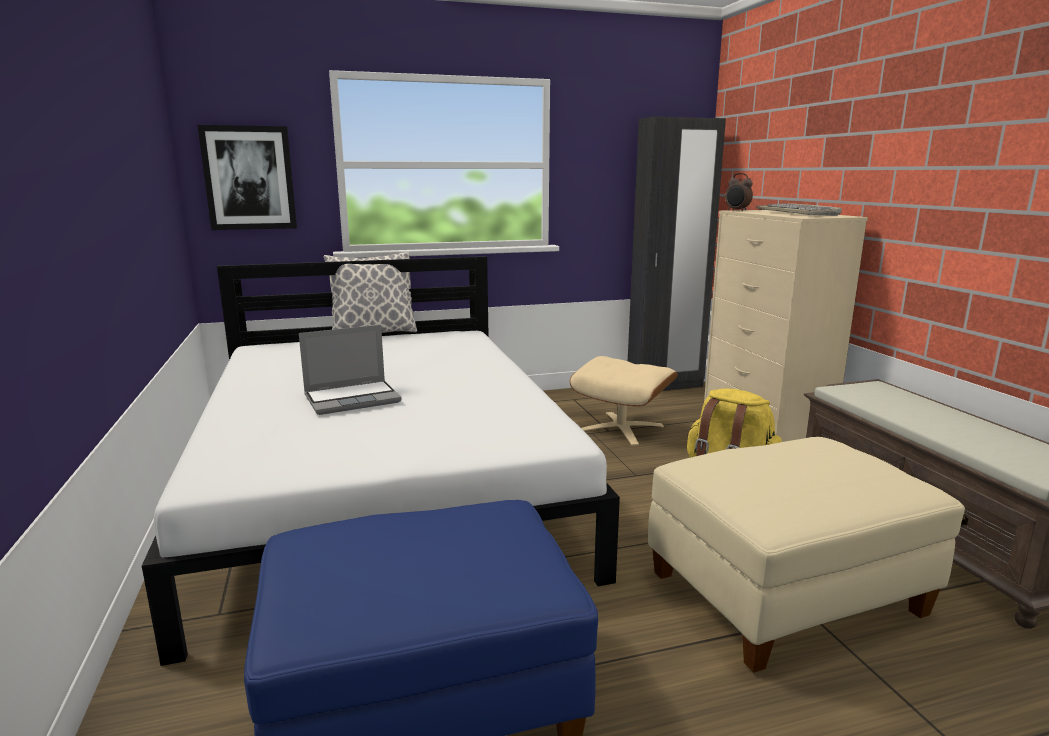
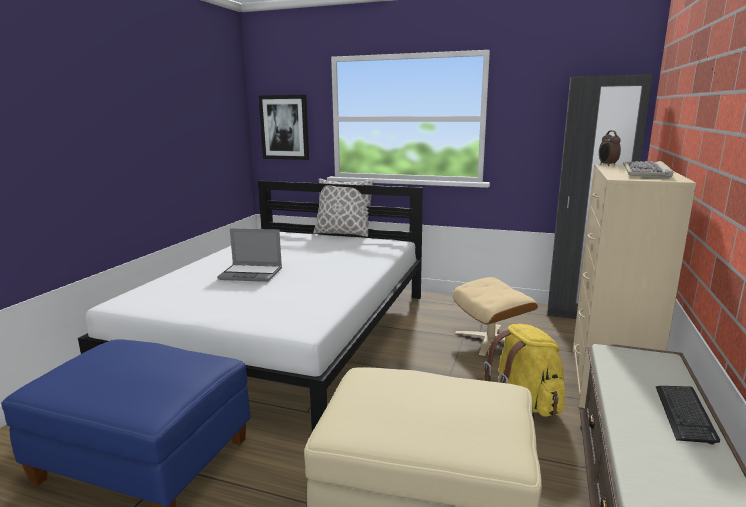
camera: 35 degrees right, 0 degrees up
none -> keyboard [656,386,720,445]

